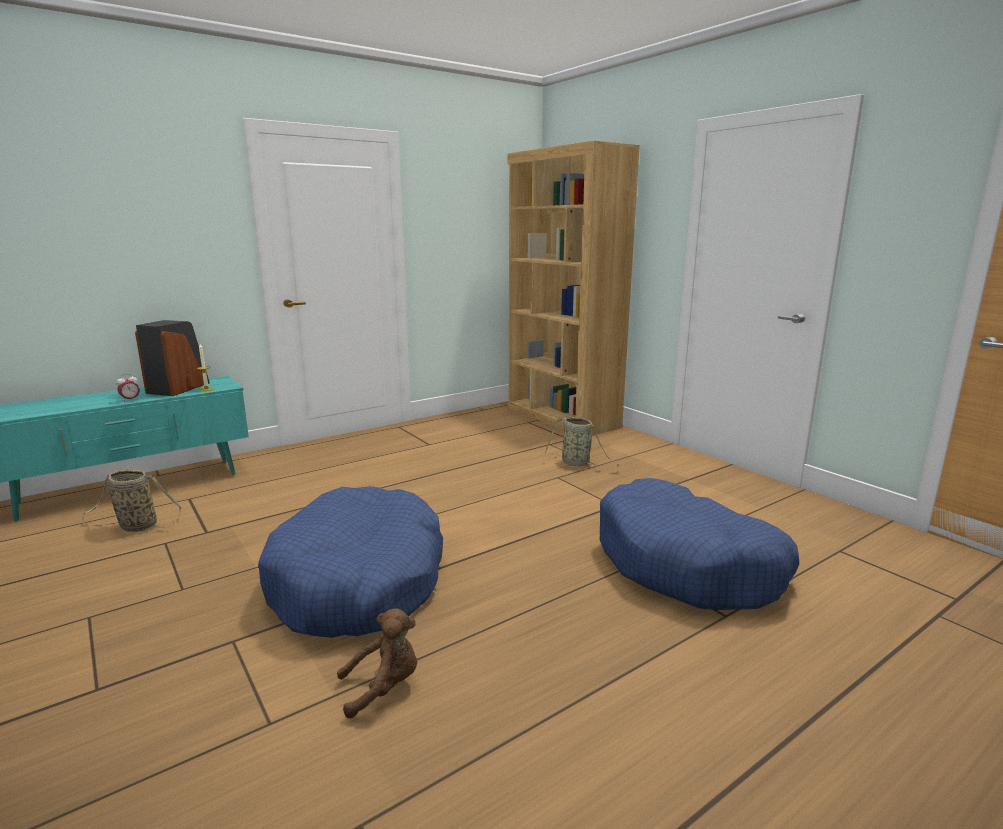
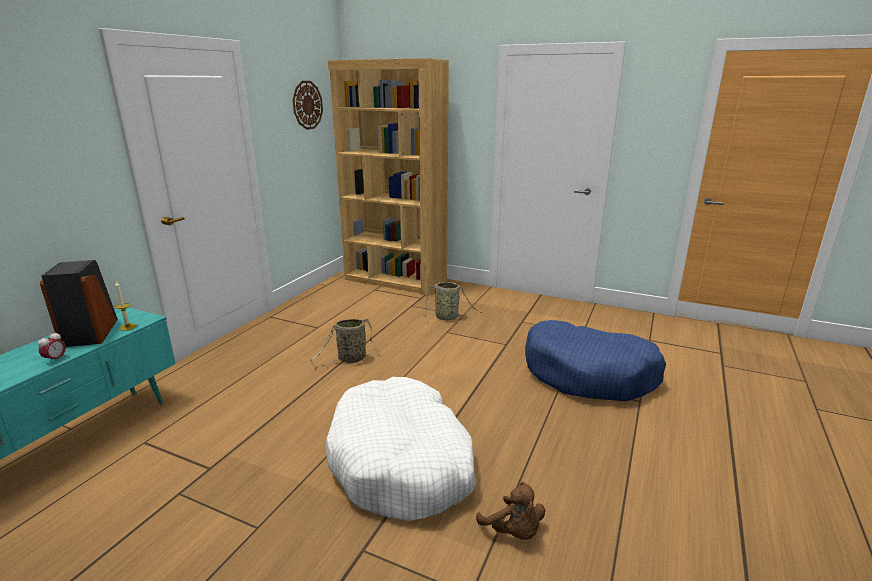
camera: 30 degrees left, 5 degrees up
basket [82,470,182,532] -> basket moved to [310,318,379,367]
blue dog bed [258,486,443,638] -> white dog bed [326,377,476,521]
brown plush toy [337,608,417,718] -> brown plush toy turned 105 degrees clockwise [476,482,545,540]
none -> wall clock [293,81,323,130]

